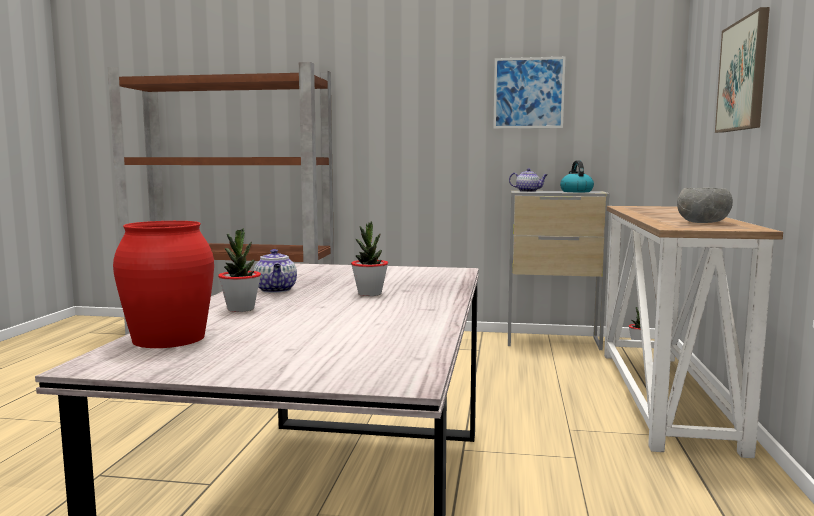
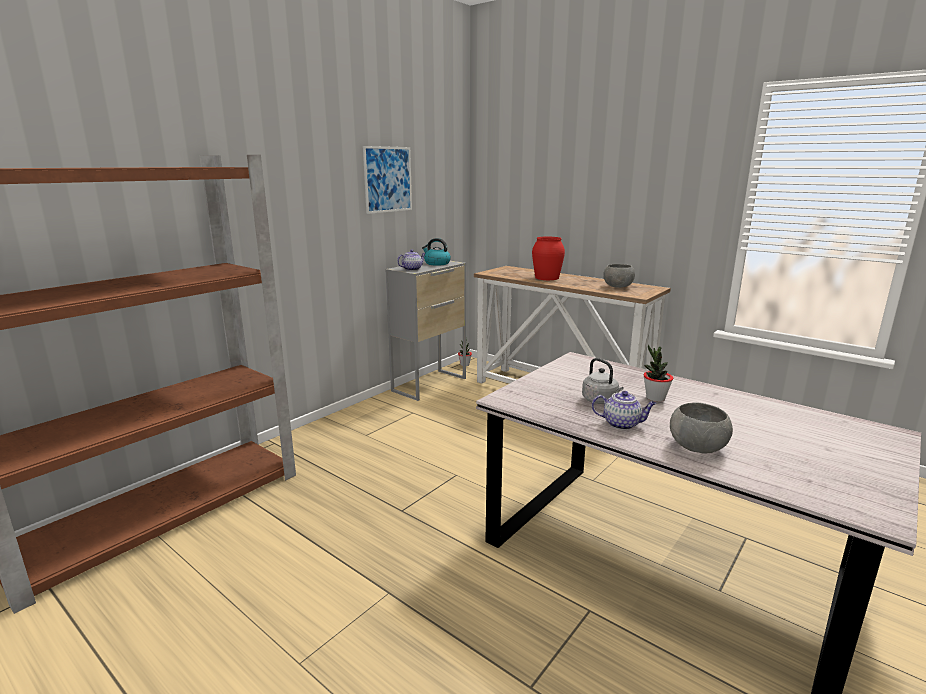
camera: 60 degrees left, 10 degrees up
red vase [113,221,214,348] -> red vase moved to [532,237,565,280]
potted plant [218,228,261,312] -> grey bowl [670,403,733,453]
picture [715,7,770,133] -> none
none -> grey kettle [582,358,623,404]

